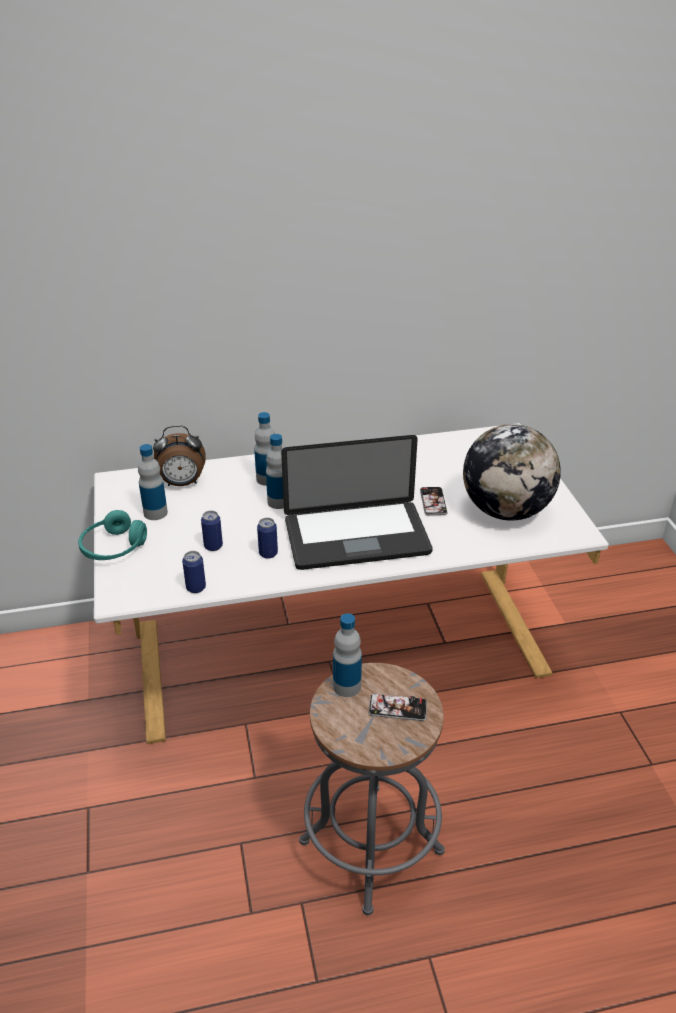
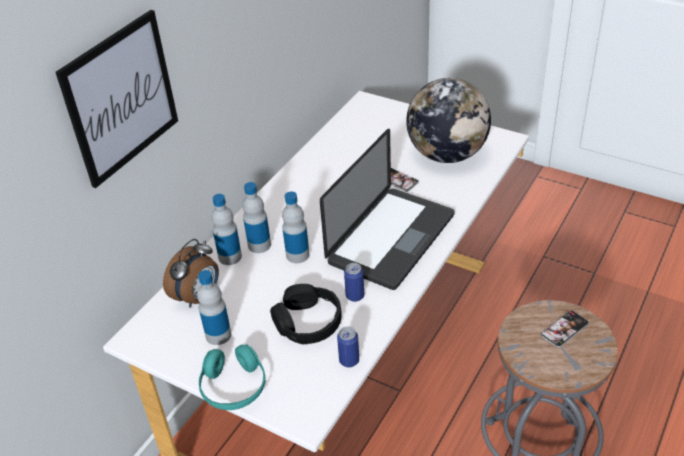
camera: 45 degrees left, 5 degrees up
can [201,511,223,551] -> black headphones [270,284,342,344]
bottle [333,613,362,697] -> bottle moved to [211,194,242,265]
none -> picture [56,10,178,188]

